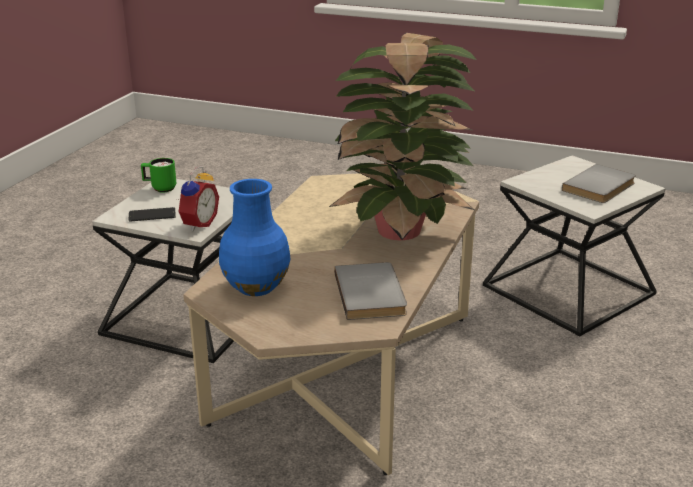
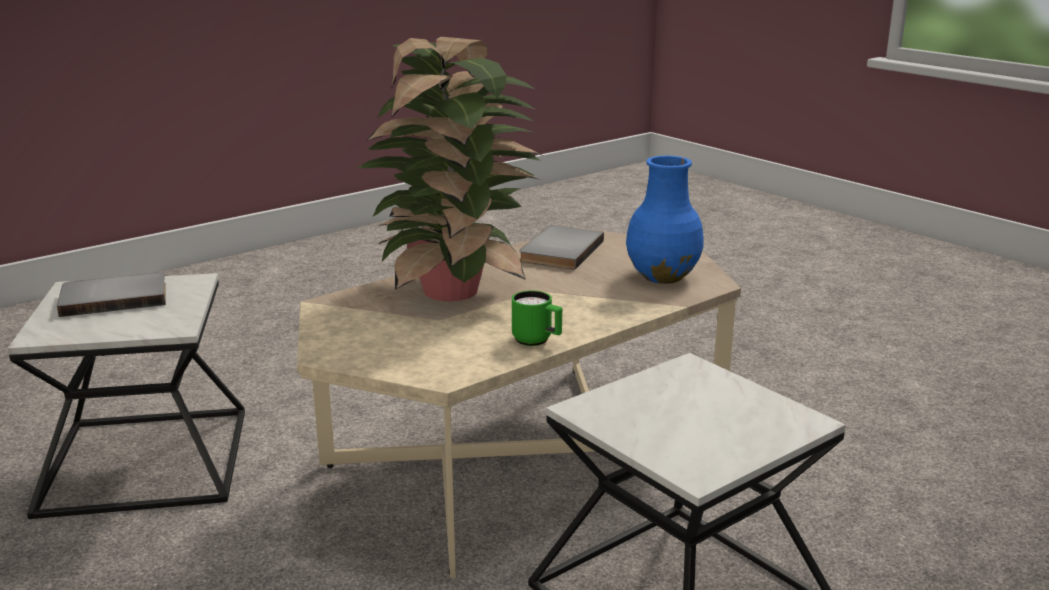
camera: 150 degrees left, 5 degrees down
phone [129,207,176,222] -> none
green mug [141,158,176,192] -> green mug moved to [512,290,562,346]
alarm clock [177,166,219,232] -> none

